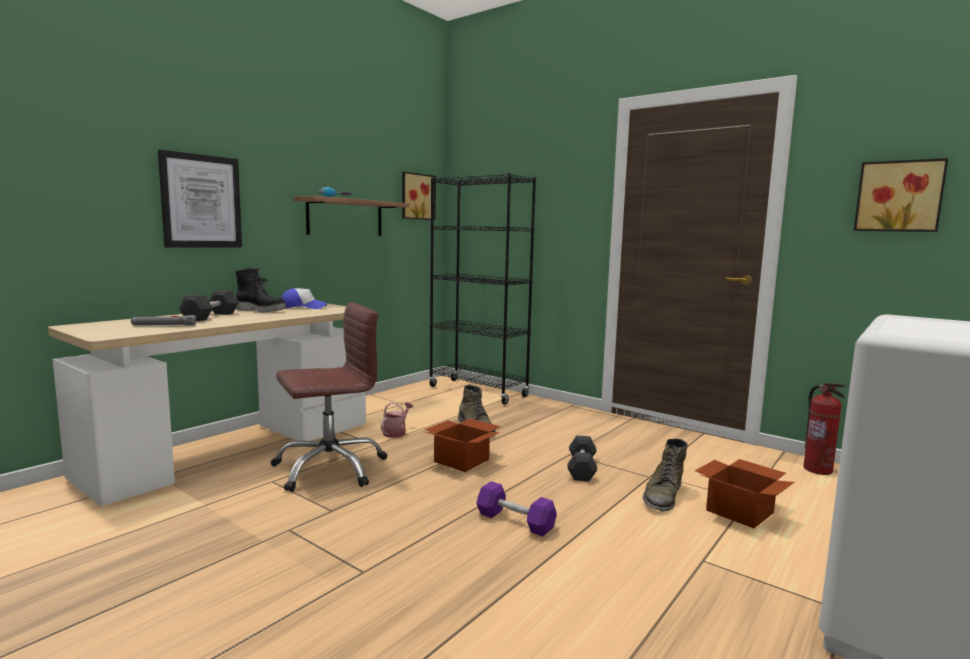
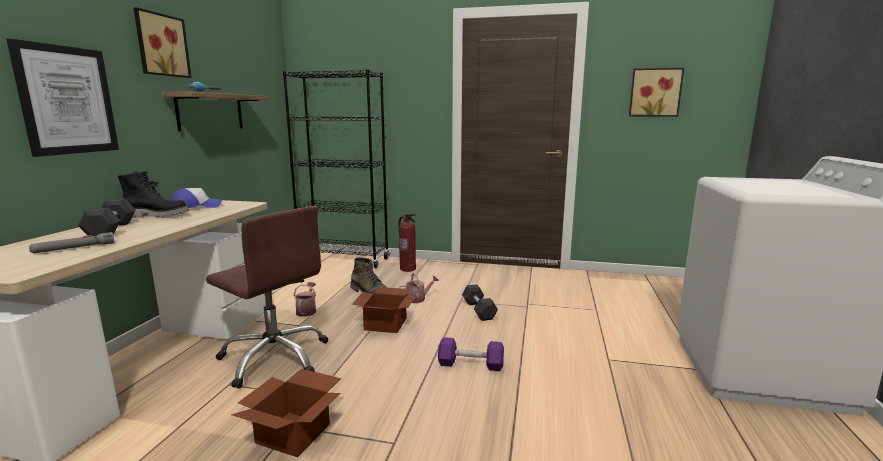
camera: 25 degrees left, 5 degrees up
brown office chair [271,302,387,492] -> brown office chair turned 90 degrees clockwise [206,206,328,389]
picture [402,172,436,220] -> picture moved to [134,7,191,78]
green boot [643,439,688,512] -> none
cardboard box [695,459,794,528] -> cardboard box moved to [231,369,341,457]
fire extinguisher [803,383,846,475] -> fire extinguisher moved to [398,214,416,272]
none -> watering can [399,273,439,303]

